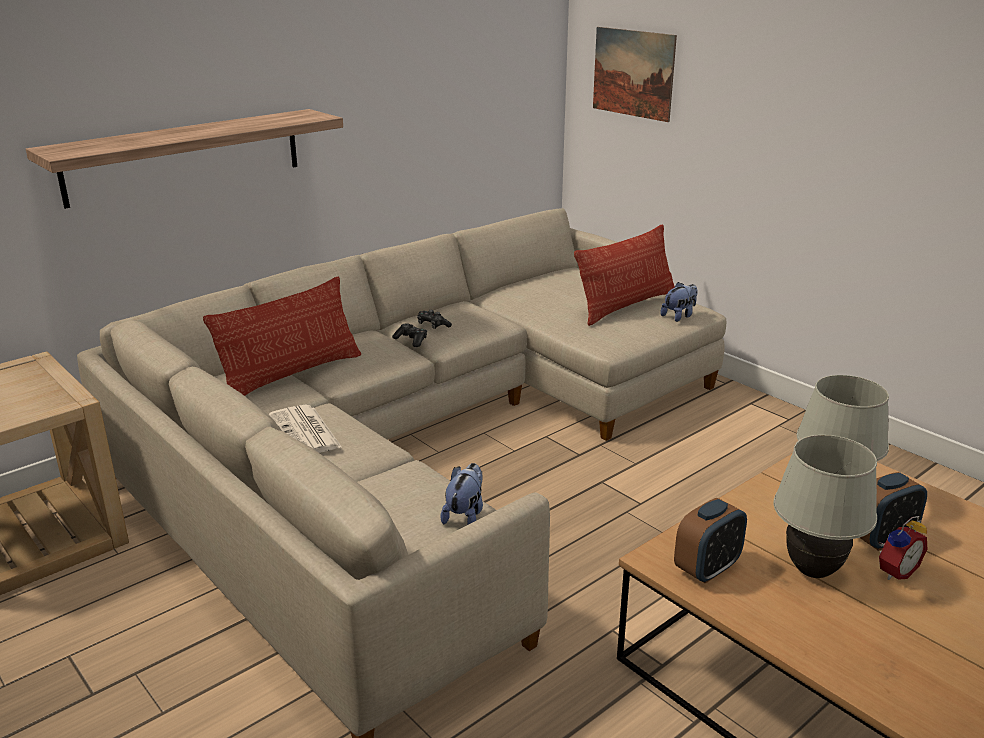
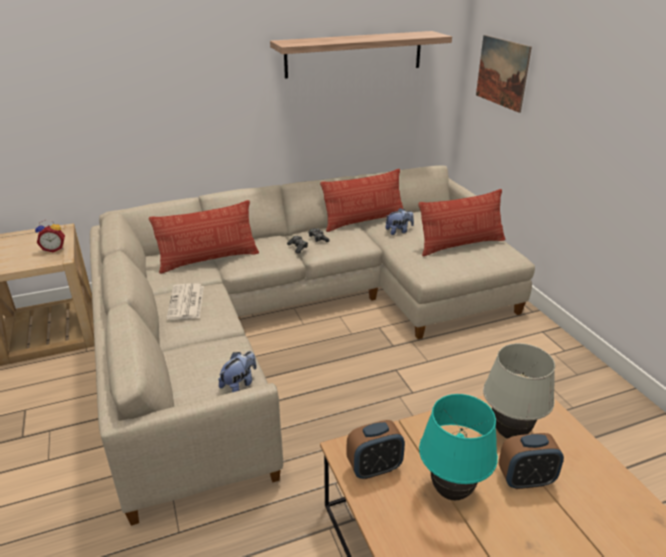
camera: 20 degrees right, 5 degrees up
shelf [26,109,343,209] -> shelf moved to [270,31,452,79]
plush toy [661,282,698,322] -> plush toy moved to [385,208,414,235]
white table lamp [773,435,877,578] -> turquoise table lamp [419,394,498,500]
alarm clock [879,516,927,580] -> alarm clock moved to [35,220,65,252]
none -> pillow [320,169,403,232]

